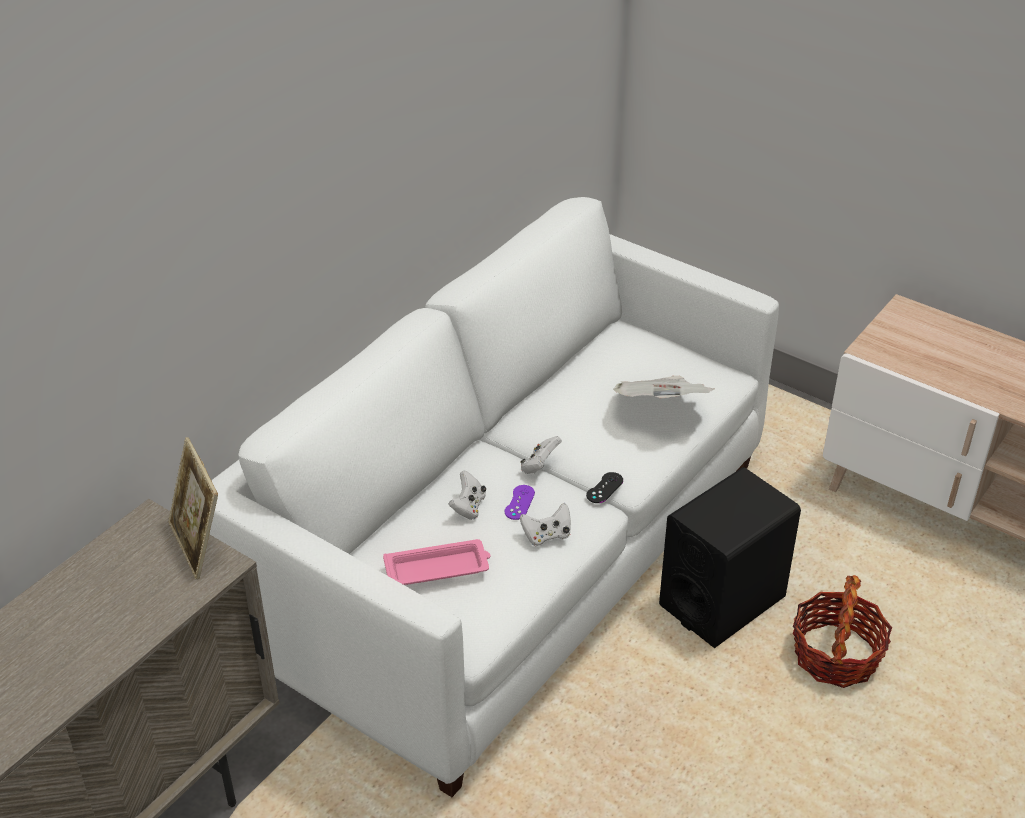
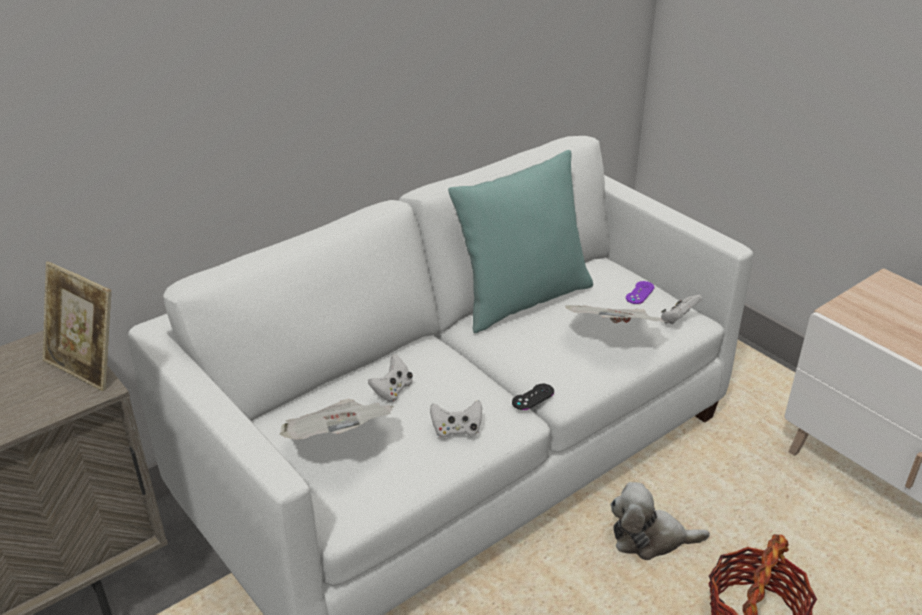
camera: 15 degrees right, 5 degrees down
picture frame [168,437,218,580] -> picture frame turned 45 degrees counterclockwise [42,261,111,391]
pink tray [383,539,491,585] -> newspaper [279,399,394,439]
purple game controller [505,485,535,520] -> purple game controller moved to [626,281,654,304]
white game controller [520,436,562,474] -> white game controller moved to [661,295,703,324]
black speaker [659,467,801,648] -> plush toy [611,482,710,560]
none -> turquoise pillow [448,150,593,333]

